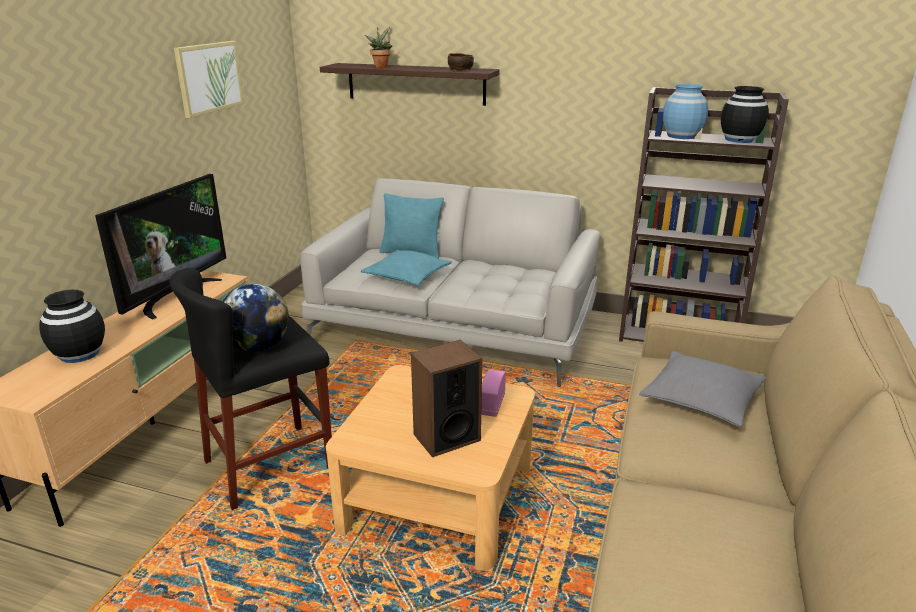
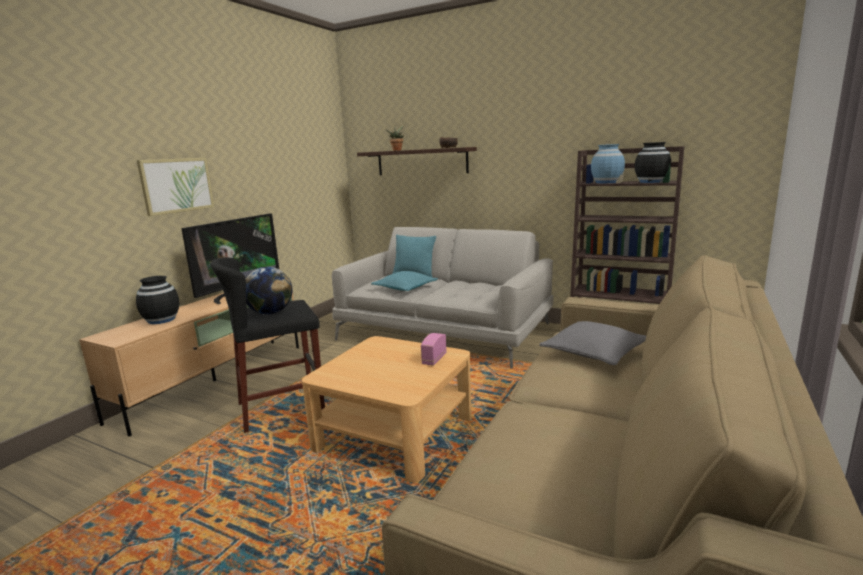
camera: 10 degrees right, 10 degrees down
picture [174,41,244,118] -> picture moved to [137,158,214,216]
speaker [411,340,482,457] -> none

